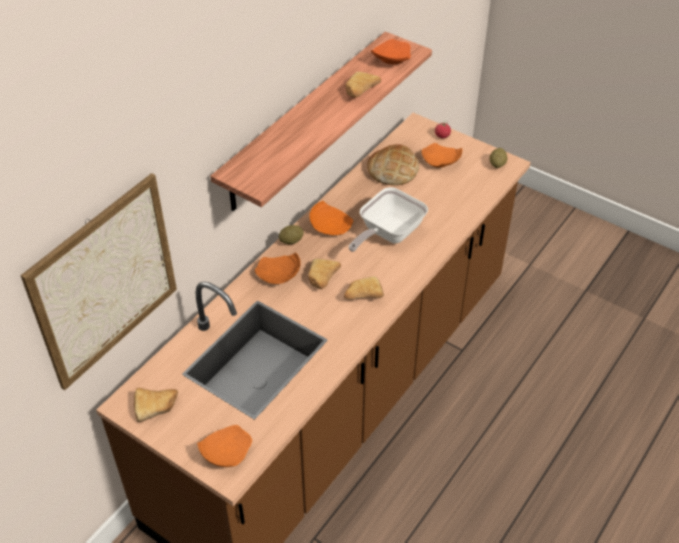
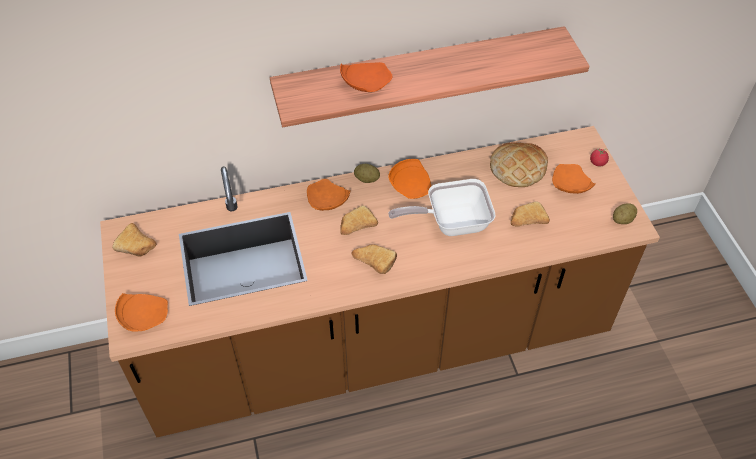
camera: 40 degrees right, 5 degrees up
picture [21,173,177,390] -> none
bread [345,72,381,98] -> bread moved to [511,201,550,227]
orange plate [371,39,411,64] -> orange plate moved to [340,62,392,92]

